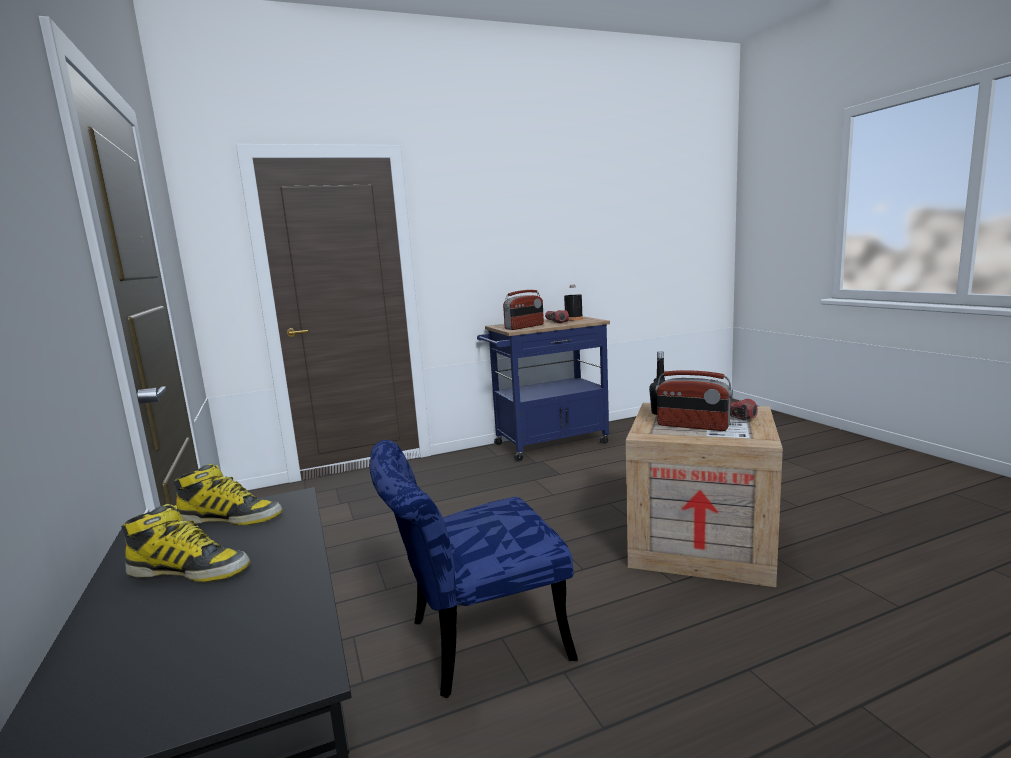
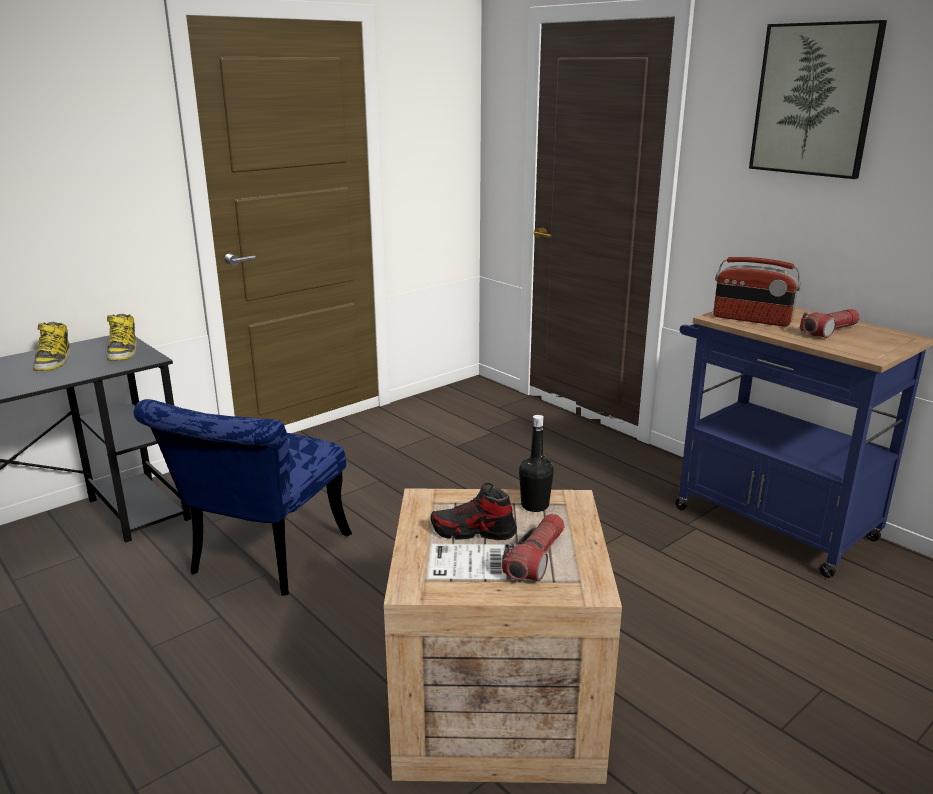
camera: 70 degrees right, 10 degrees up
blue chair [370,440,578,698] -> blue chair turned 120 degrees counterclockwise [134,399,352,596]
black bottle [564,285,583,321] -> none
radio [655,370,733,431] -> shoe [430,483,517,540]
none -> picture [749,20,887,179]

